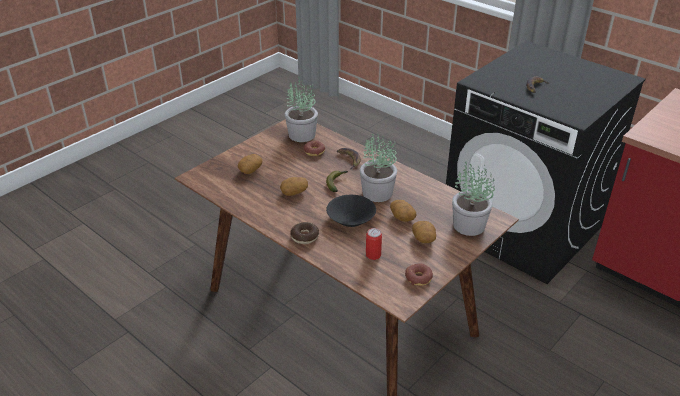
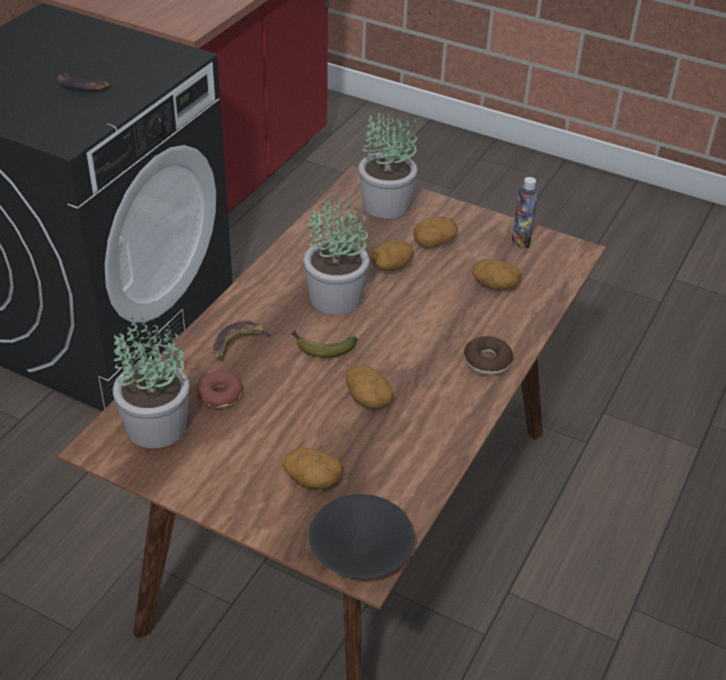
camera: 105 degrees left, 5 degrees up
black bowl [326,195,376,227] -> black bowl moved to [309,494,414,579]
can [366,228,382,260] -> potato [472,259,522,290]
donut [405,263,433,286] -> bottle [512,177,538,249]

